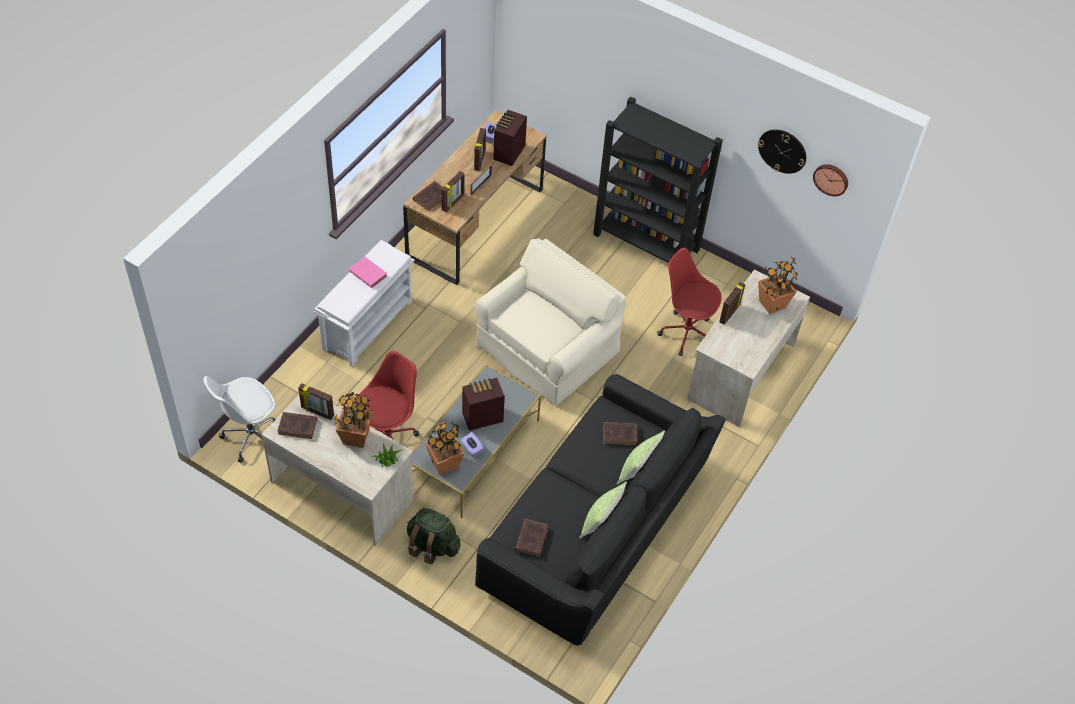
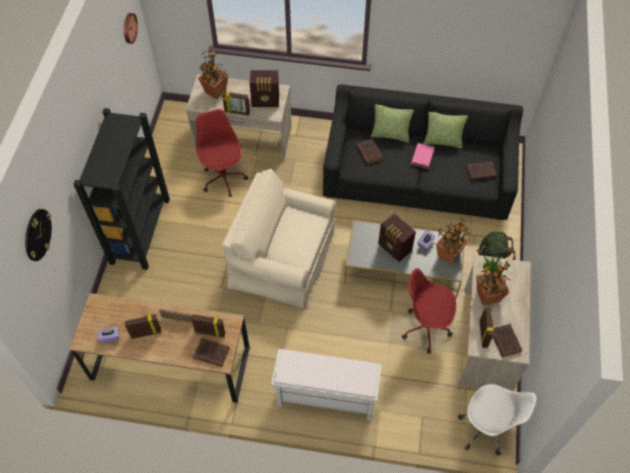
camera: 110 degrees left, 5 degrees up
pink book [349,257,387,288] -> pink book moved to [411,143,435,168]
radio [493,110,527,166] -> radio moved to [250,70,279,107]
red office chair [657,248,722,356] -> red office chair turned 150 degrees clockwise [196,109,248,197]
wall clock [758,129,806,174] -> wall clock moved to [25,209,52,261]

